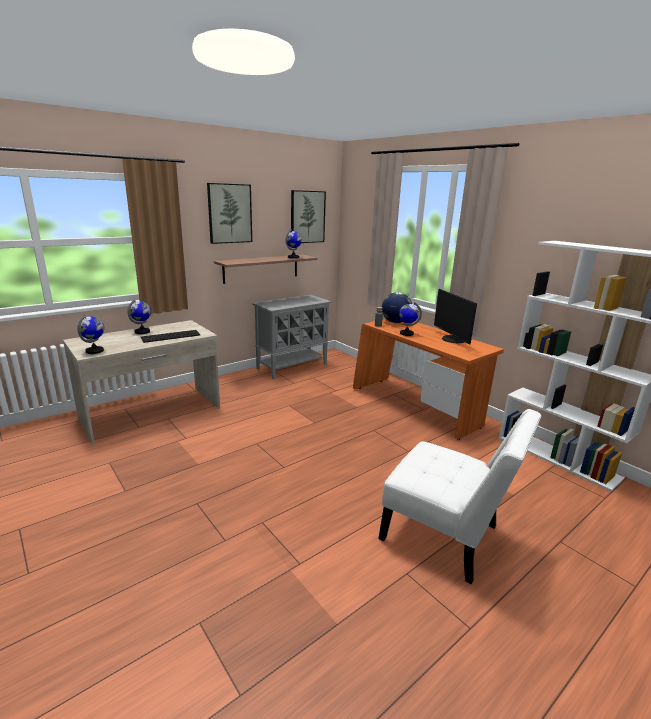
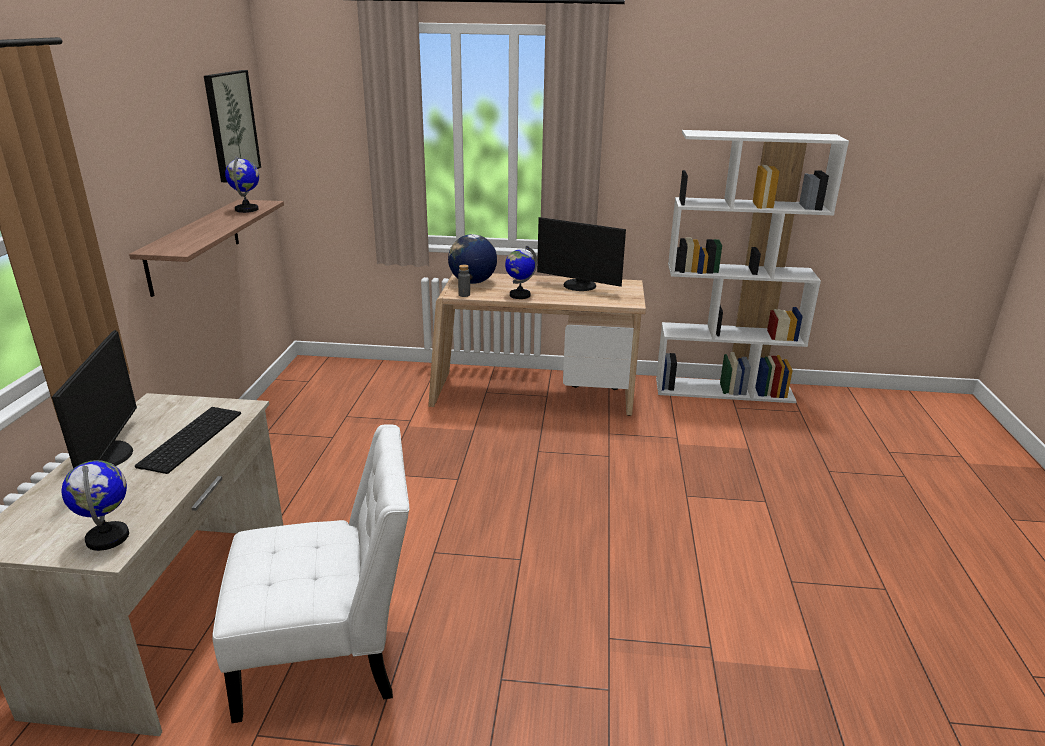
camera: 45 degrees left, 5 degrees up
globe [127,300,151,334] -> monitor [52,330,137,468]
picture [207,183,252,244] -> none
grey cabinet [252,295,332,379] -> none
orange desk [353,319,504,440] -> beige desk [428,273,646,416]
white chair [379,409,541,584] -> white chair moved to [212,424,409,723]

